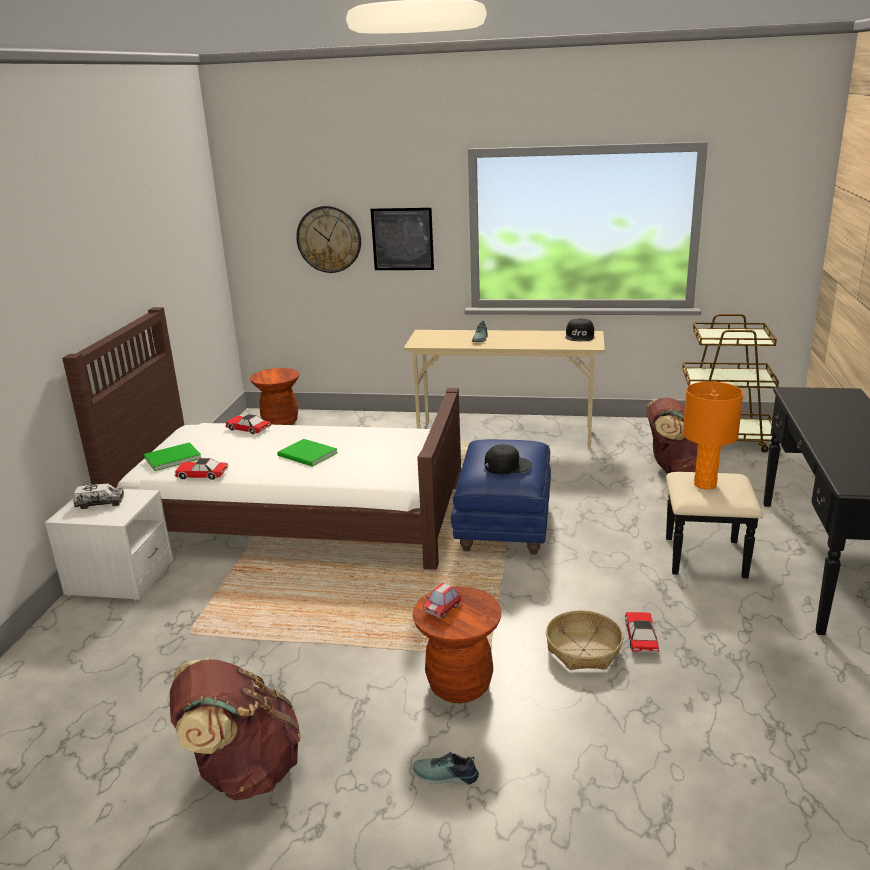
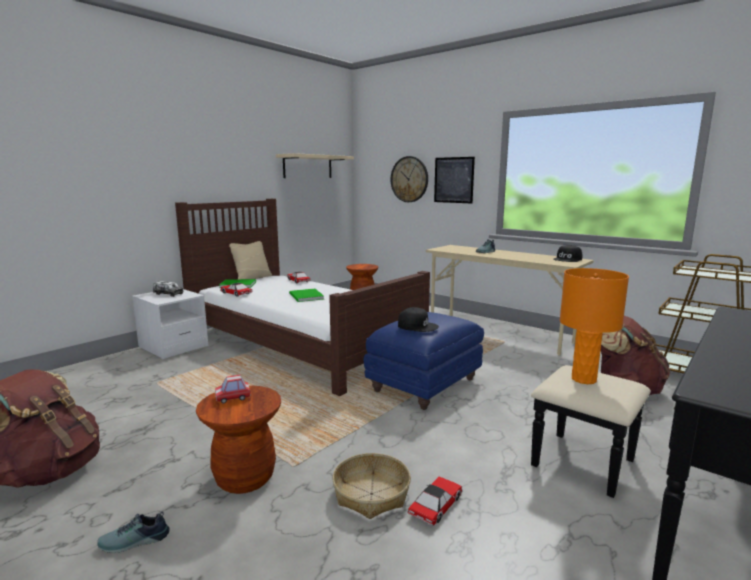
camera: 30 degrees right, 10 degrees down
shoe [413,752,479,785] -> shoe turned 60 degrees counterclockwise [97,512,170,553]
none -> beige pillow [229,241,272,279]
none -> beige shelf [276,153,354,178]

